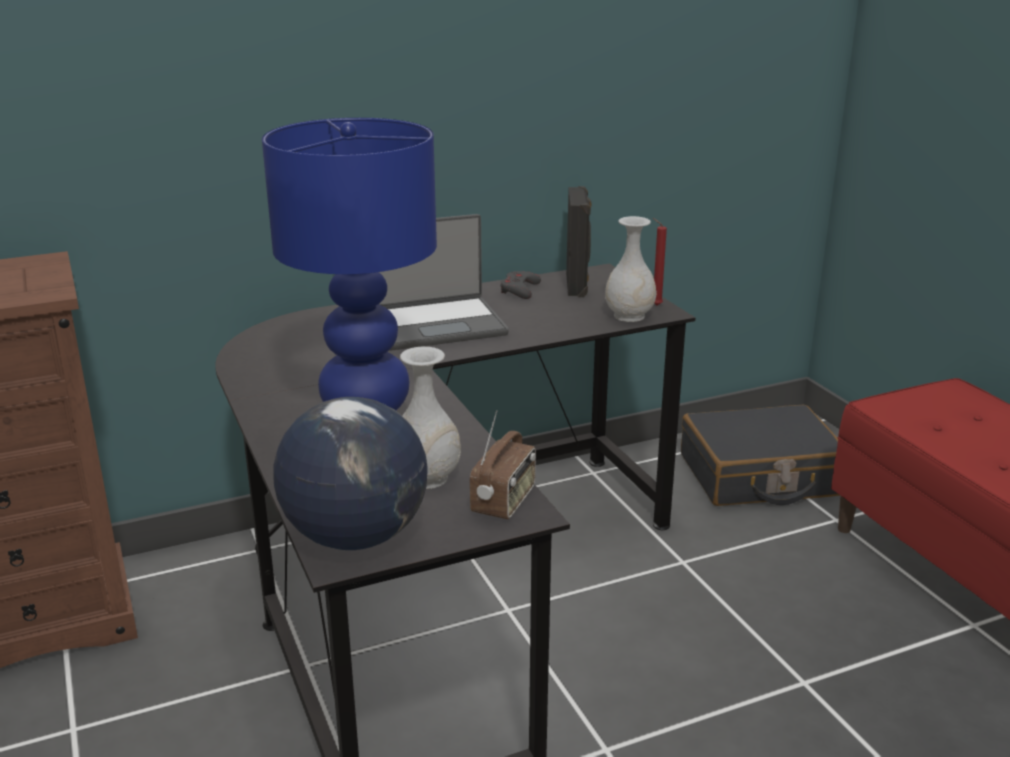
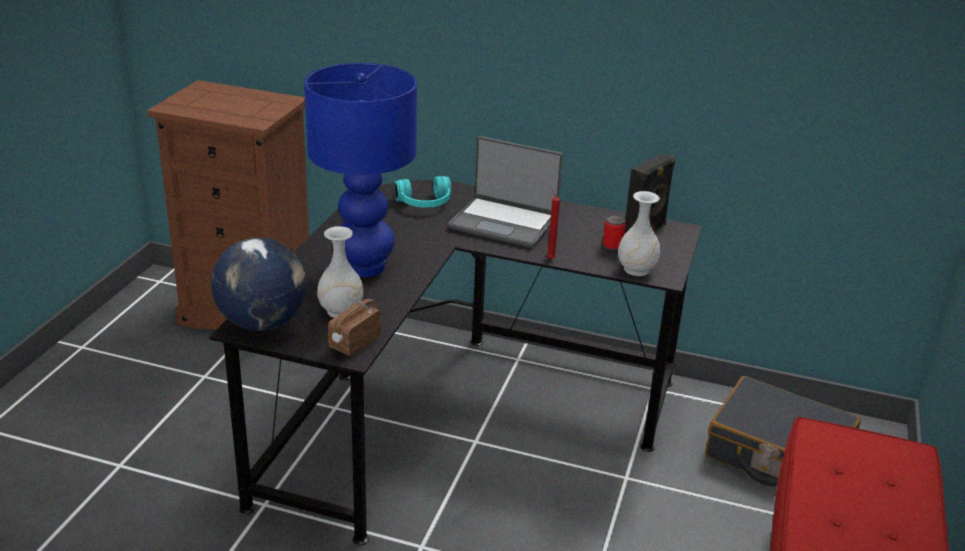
camera: 40 degrees right, 5 degrees up
radio [470,410,536,519] -> radio turned 150 degrees clockwise [328,297,381,356]
grey game controller [500,271,541,299] -> none
red candle [653,218,667,306] -> red candle moved to [547,189,560,259]
none -> turquoise headphones [394,176,451,208]
none -> can [603,215,626,251]

